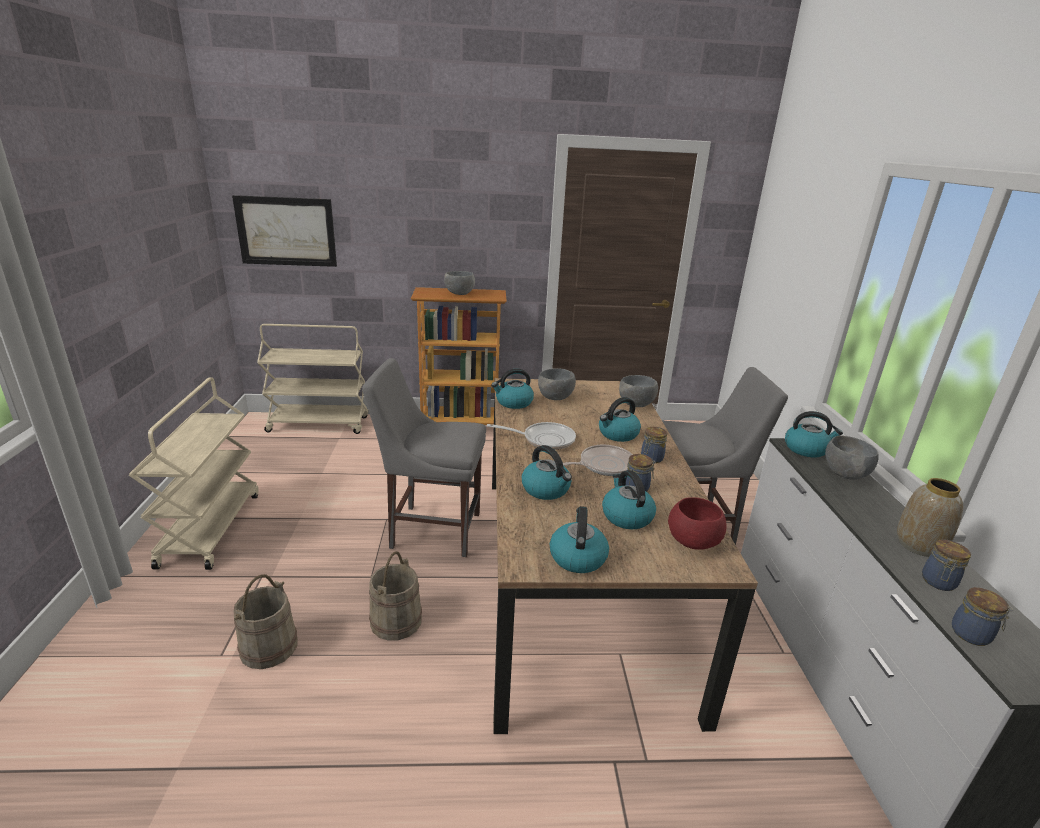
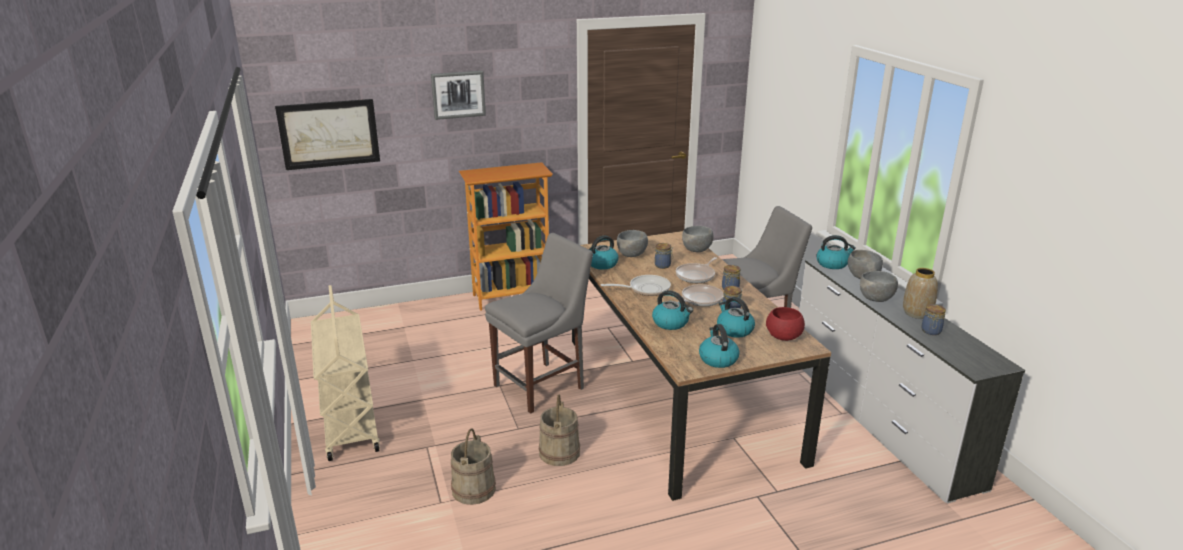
camera: 15 degrees left, 0 degrees up
beige cart [257,324,369,434] -> none
grey chair [362,358,486,557] -> grey chair turned 150 degrees clockwise [485,233,593,414]
grey bowl [444,271,475,295] -> grey bowl moved to [860,271,898,302]
kettle [599,397,641,442] -> frying pan [676,257,717,283]
jar [952,587,1013,646] -> jar moved to [655,243,673,269]
none -> picture [431,71,486,120]

